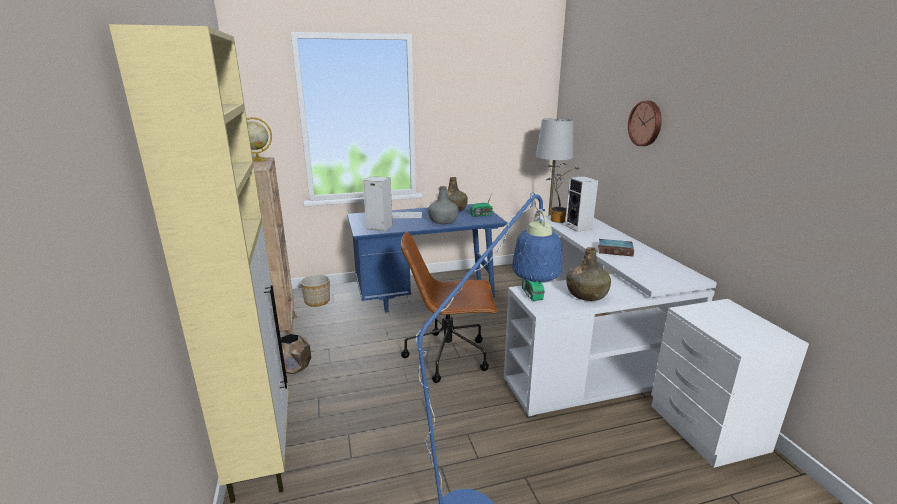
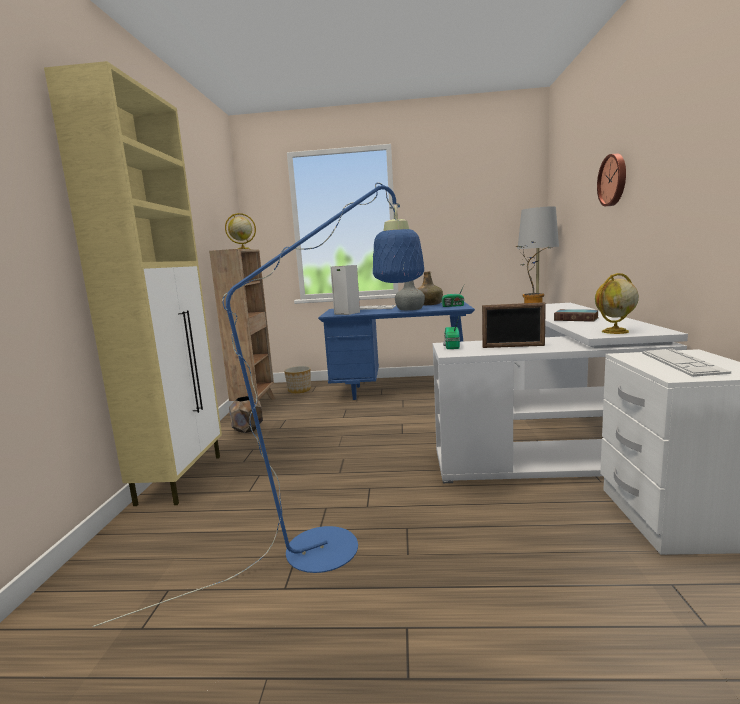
camera: 20 degrees right, 10 degrees down
brown office chair [400,231,497,383] -> none
speaker [565,176,598,232] -> none
green bottle [566,247,611,301] -> picture frame [482,302,546,348]
none -> globe [595,273,639,334]
none -> keyboard [642,349,731,377]

